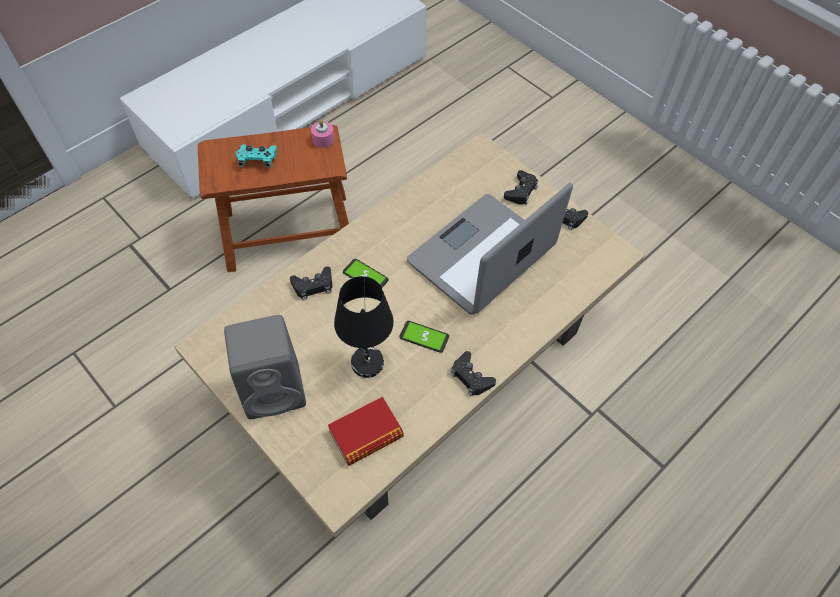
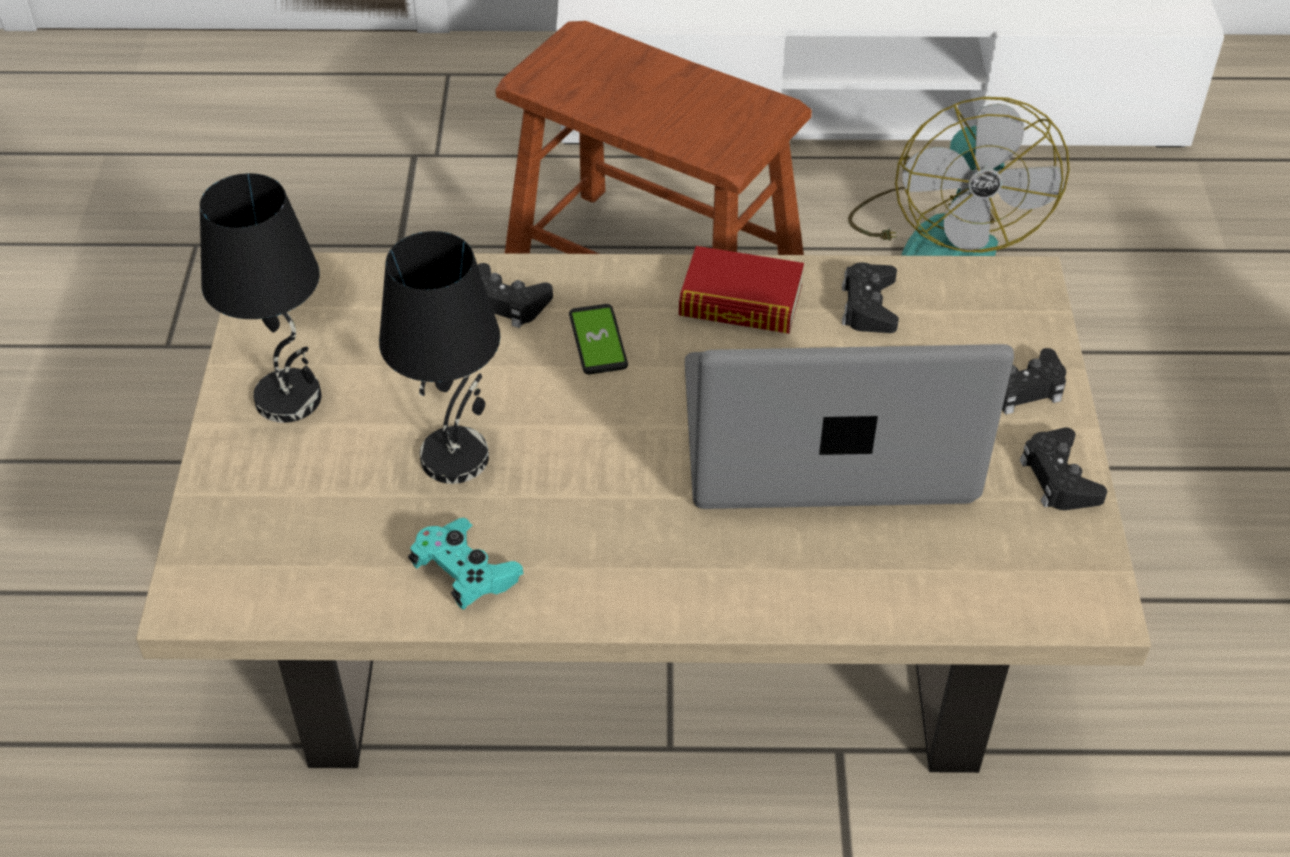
camera: 45 degrees right, 10 degrees down
grey speaker [224,315,306,419] -> black table lamp [200,173,321,423]
turquoise game controller [236,144,277,168] -> turquoise game controller moved to [408,518,523,610]
pink candle [311,120,334,148] -> none
book [328,397,404,466] -> book moved to [679,246,804,334]
phone [399,321,449,353] -> none
black game controller [451,351,496,396] -> black game controller moved to [842,262,899,333]
none -> fan [848,97,1070,256]

